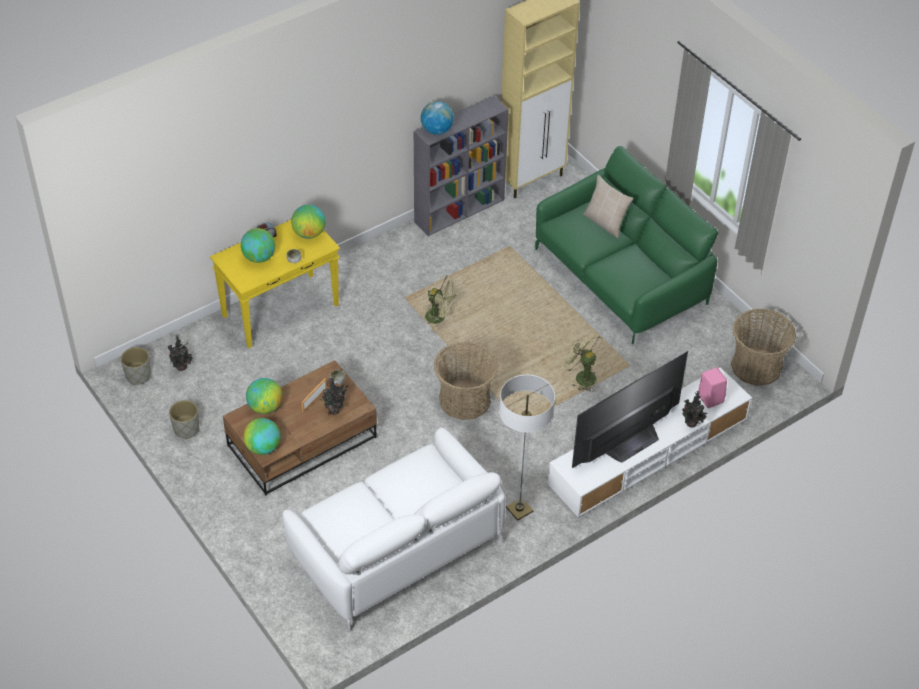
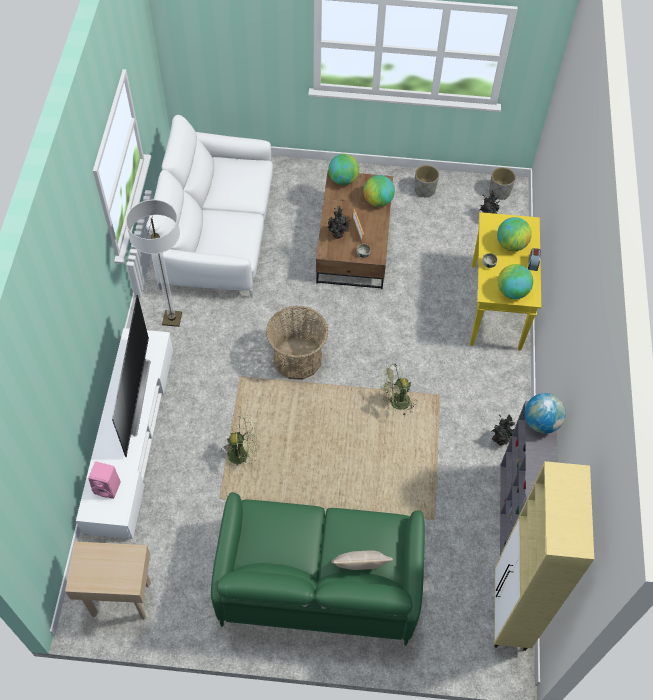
camera: 130 degrees right, 10 degrees up
potted plant [682,391,707,427] -> potted plant moved to [492,414,515,446]
basket [731,309,796,386] -> beige side table [65,542,151,620]

